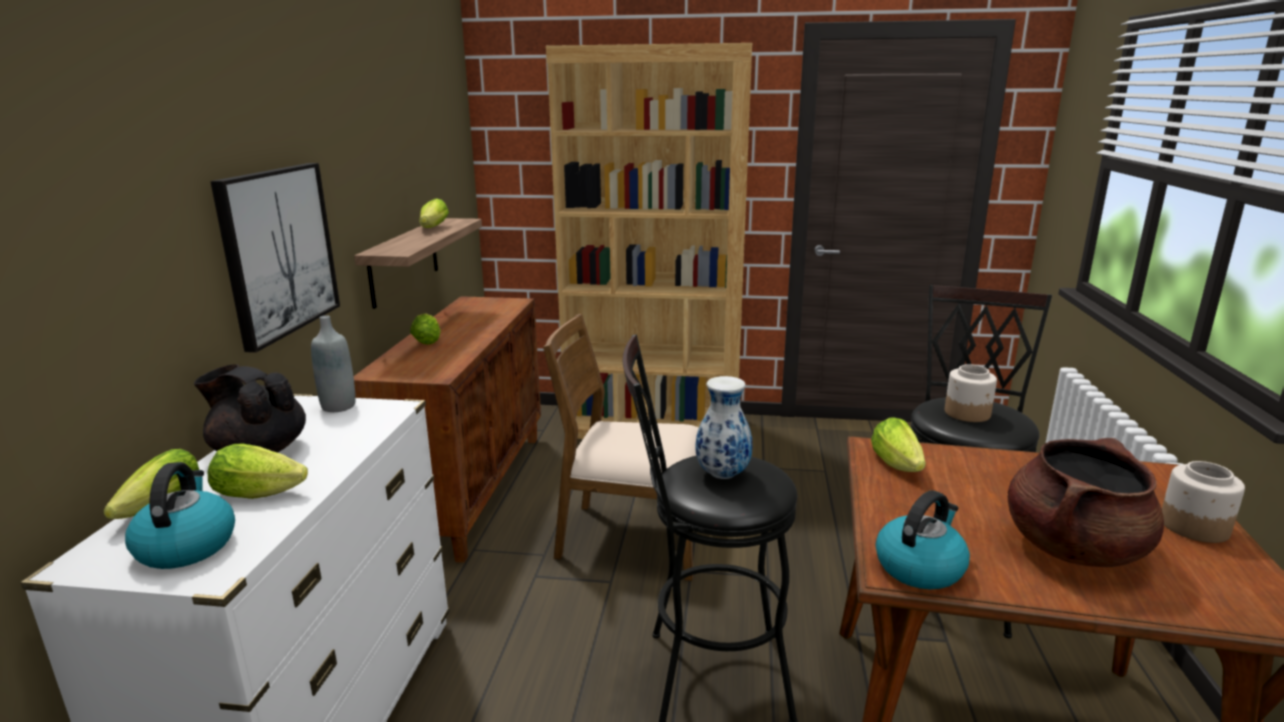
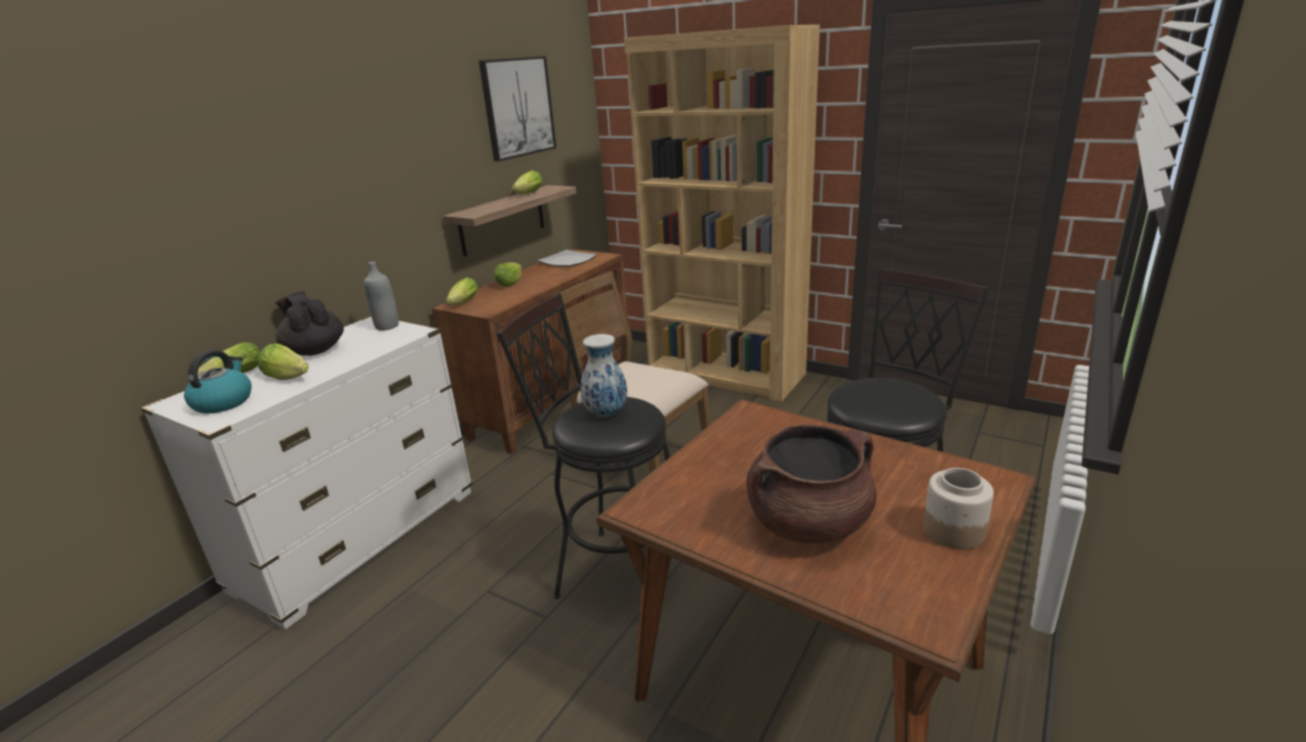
camera: 25 degrees right, 5 degrees up
picture [210,163,340,353] -> picture moved to [479,56,556,161]
lettuce [871,418,926,472] -> lettuce moved to [446,277,478,306]
kettle [876,490,970,589] -> none
jar [945,365,997,422] -> none
none -> plate [538,250,597,267]

